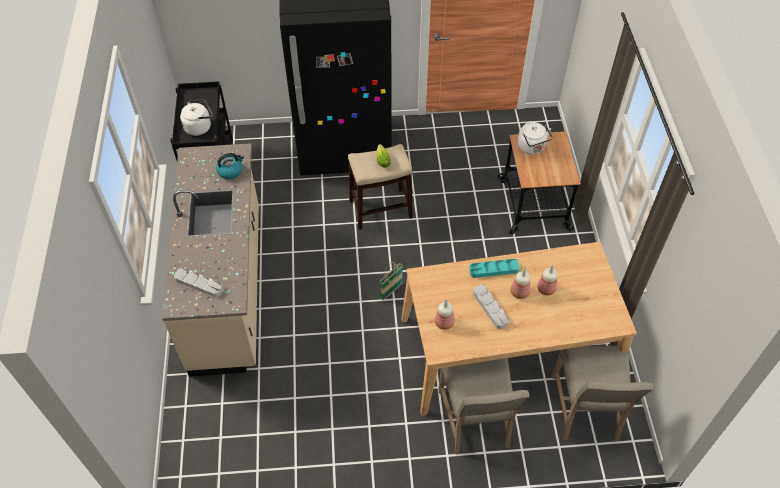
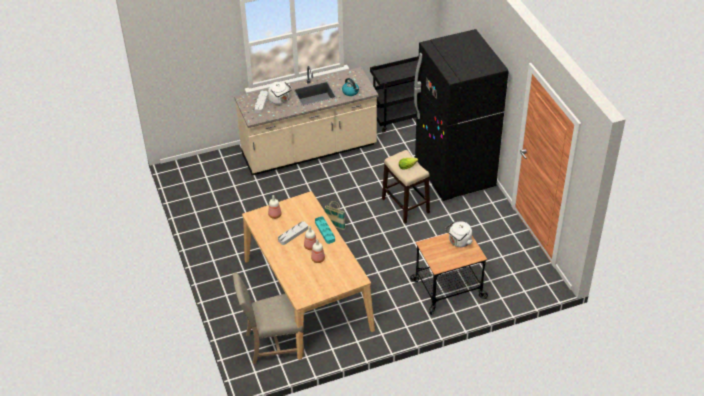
camera: 75 degrees right, 10 degrees down
white kettle [180,99,213,136] -> white kettle moved to [268,82,292,105]
beige chair [438,358,529,454] -> none

